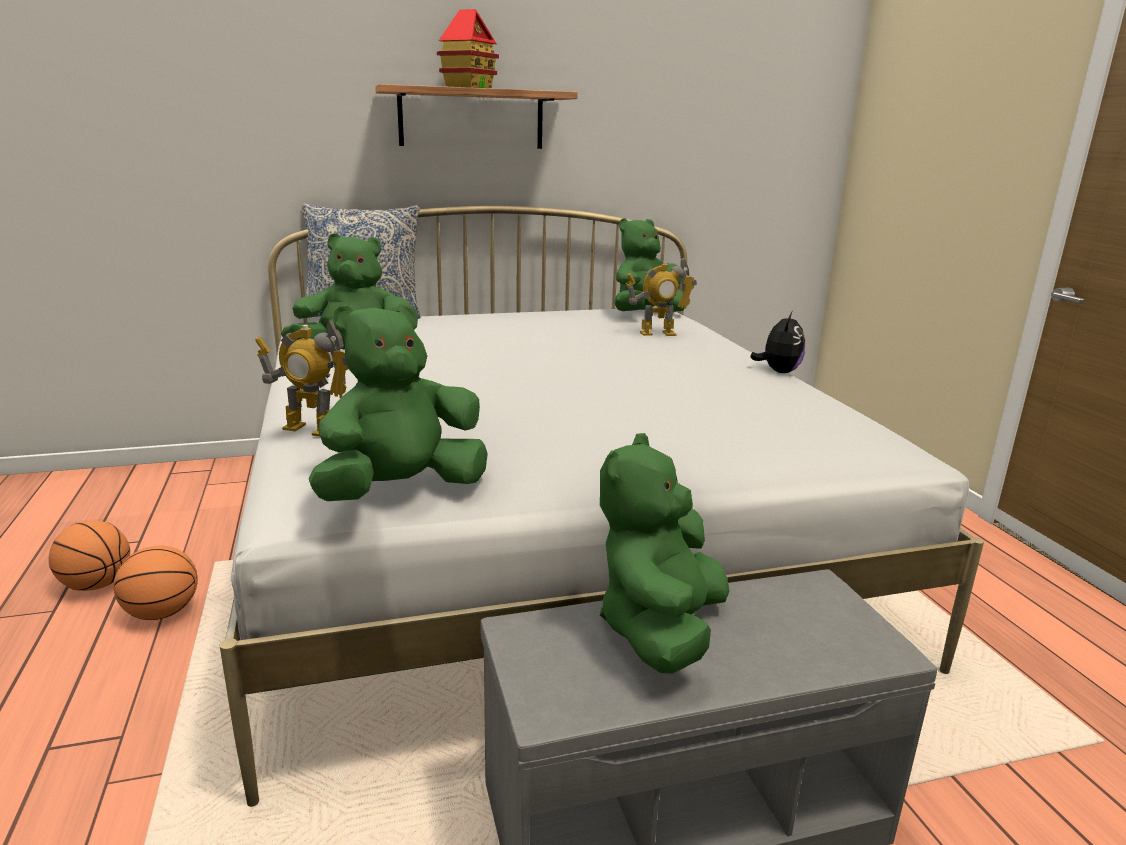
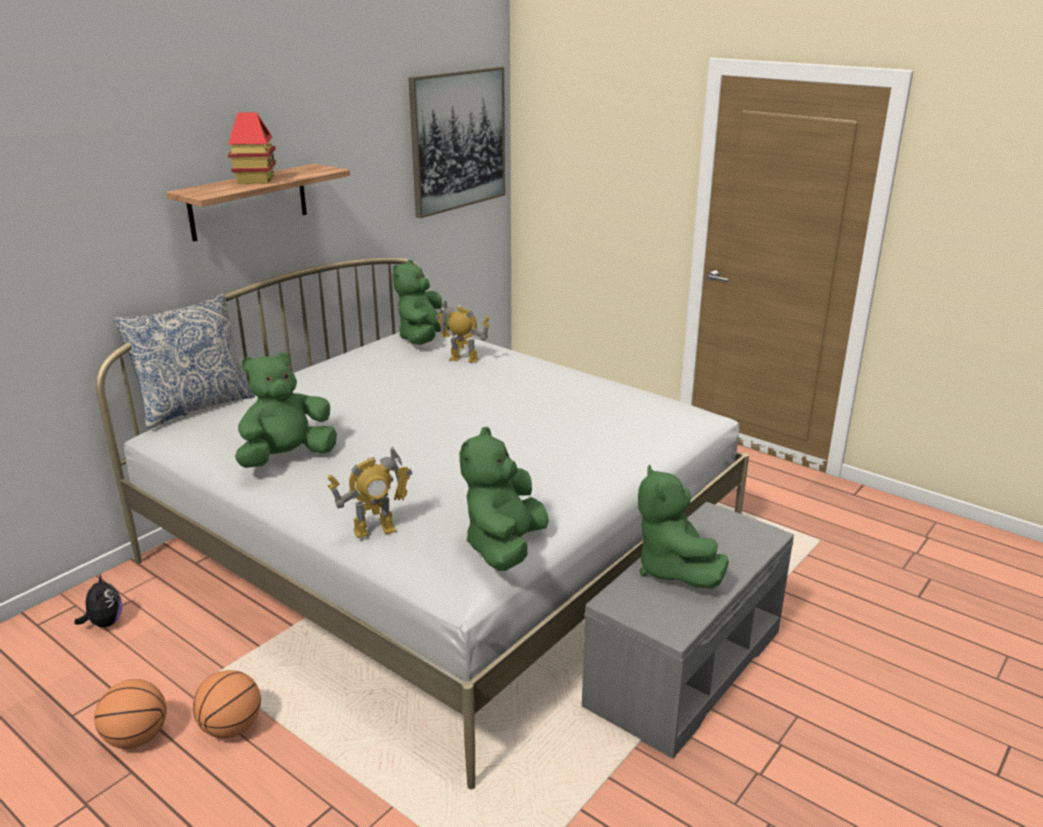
camera: 35 degrees left, 5 degrees up
toy robot [626,257,697,336] -> toy robot turned 120 degrees counterclockwise [435,299,490,363]
plush toy [750,312,805,373] -> plush toy moved to [74,573,122,627]
none -> picture [409,67,505,218]

